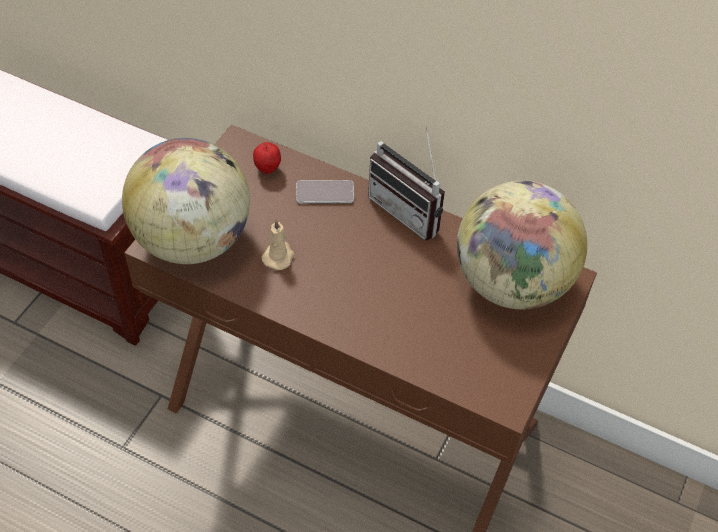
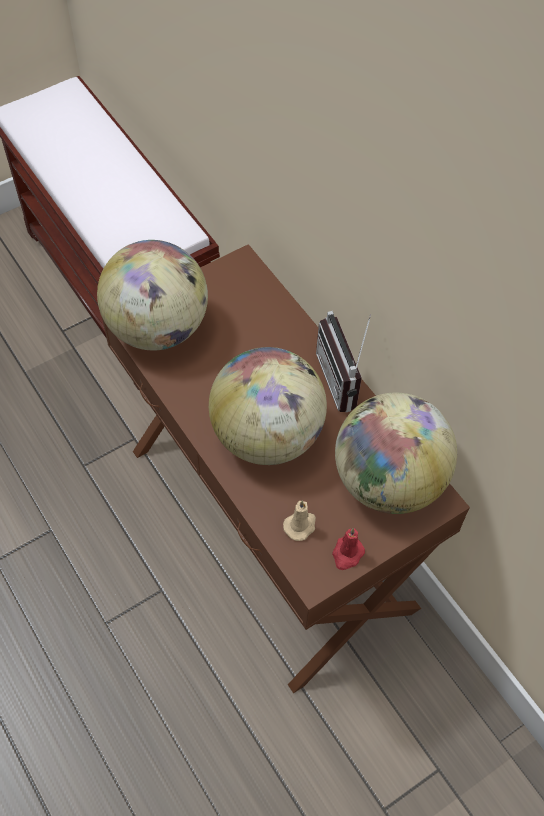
camera: 30 degrees right, 5 degrees up
apple [253,142,281,174] -> none
beige candle [262,219,294,270] -> beige candle moved to [283,500,316,541]
phone [296,180,354,204] -> none
none -> globe [209,347,327,465]
none -> red candle [332,528,365,570]

